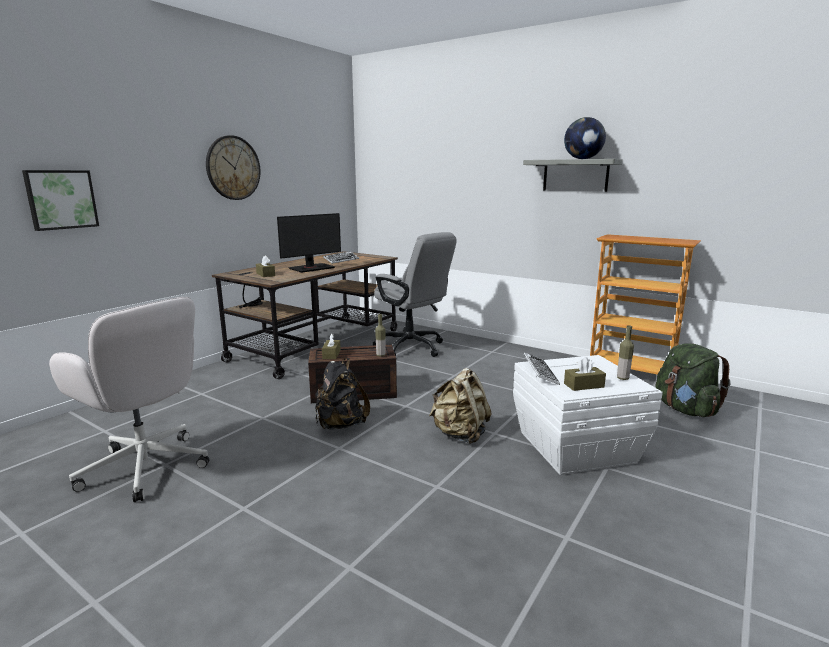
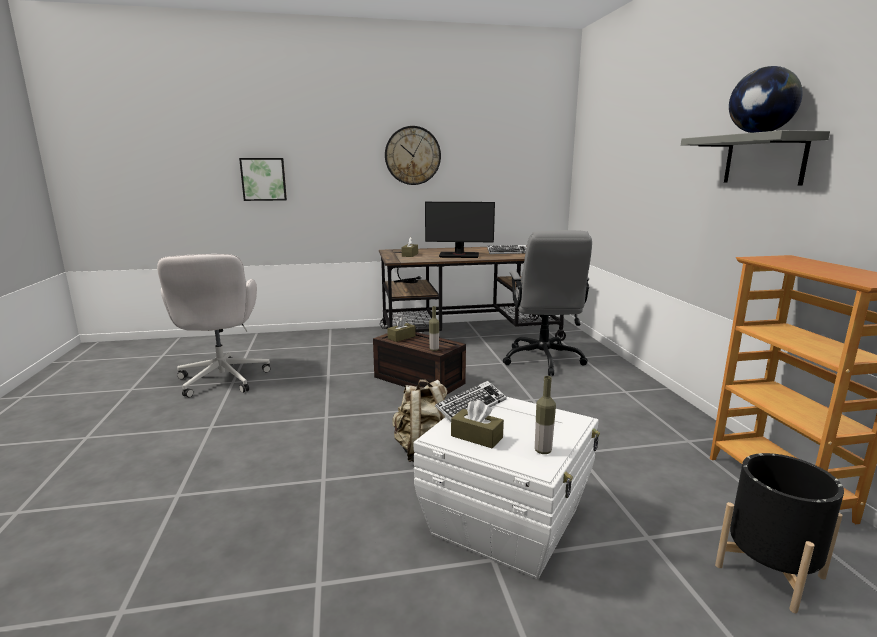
camera: 45 degrees right, 0 degrees up
black backpack [315,358,370,430] -> none
green backpack [655,343,731,417] -> black planter [715,453,844,613]

